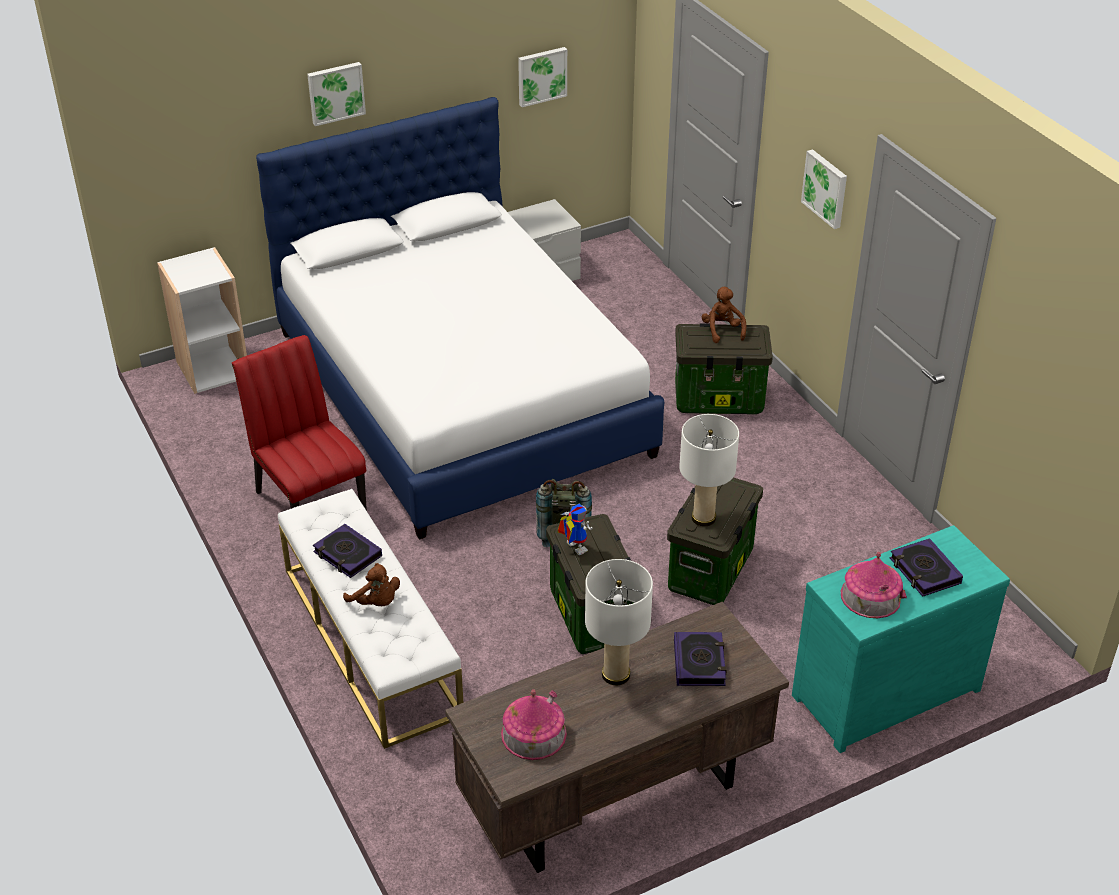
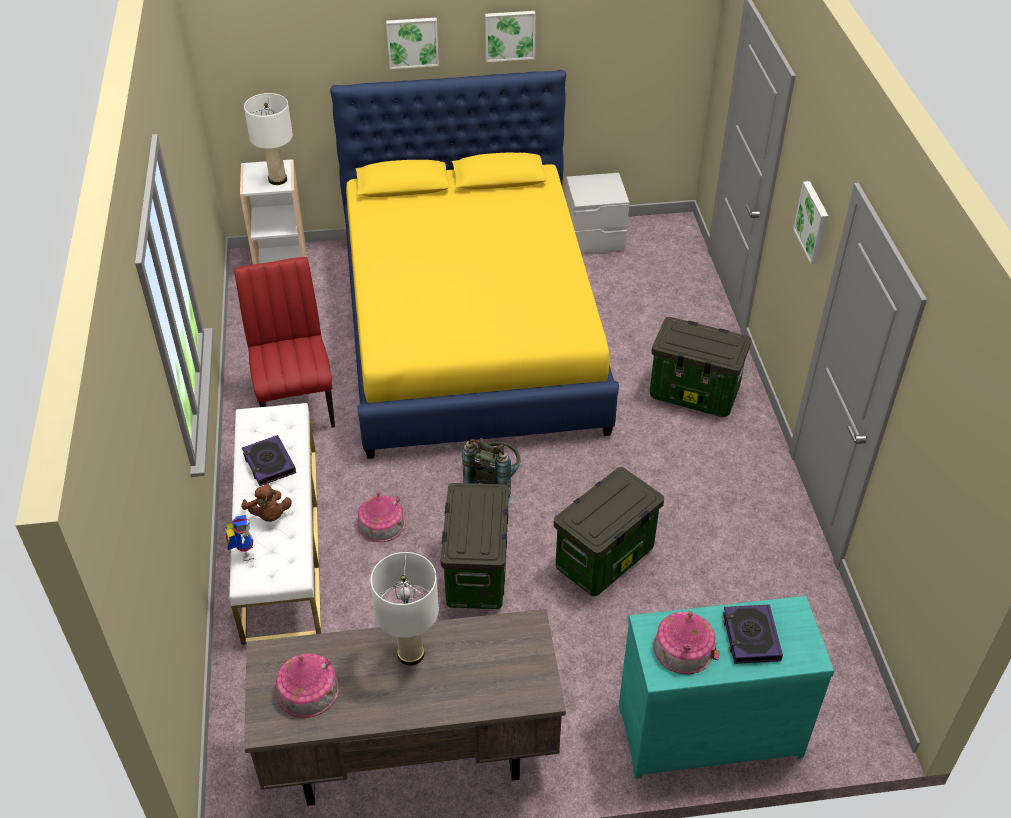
camera: 20 degrees right, 5 degrees up
white bed [256,97,665,540] -> yellow bed [330,70,619,459]
picture [518,47,567,107] -> picture moved to [485,11,535,62]
toy robot [557,504,592,555] -> toy robot moved to [225,515,254,561]
book [674,632,727,686] -> none
white table lamp [680,414,739,526] -> white table lamp moved to [244,93,293,185]
brown plush toy [701,287,746,343] -> none
none -> toy house [358,491,406,542]

